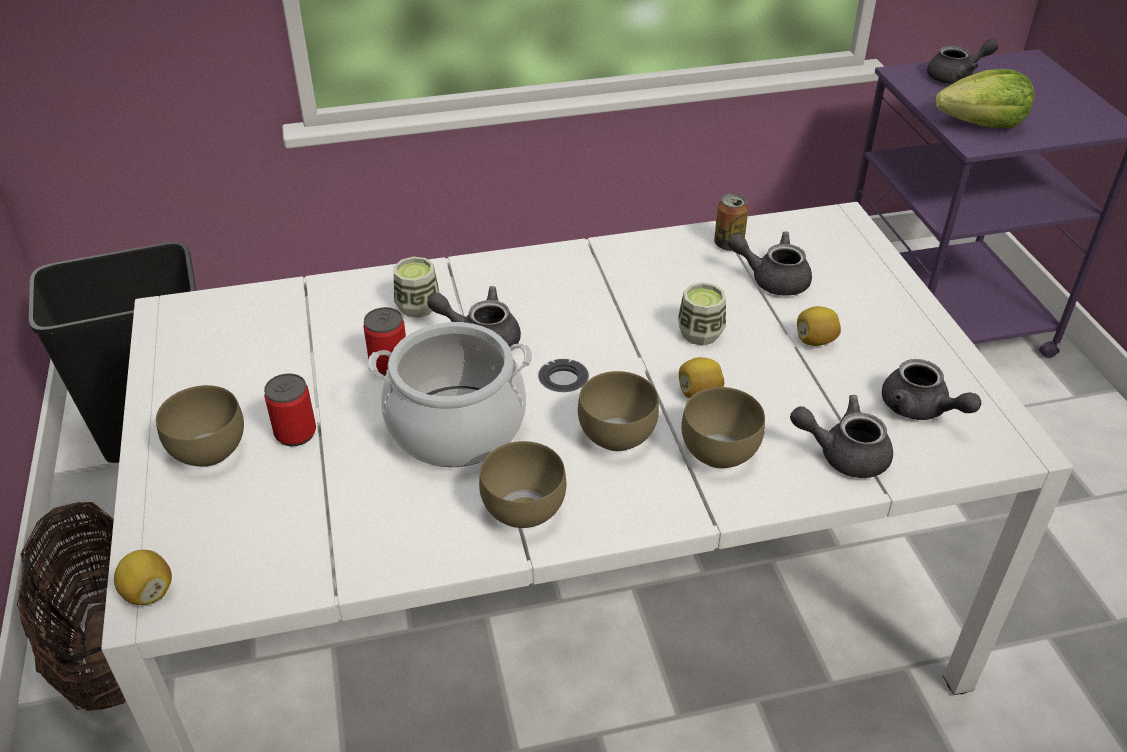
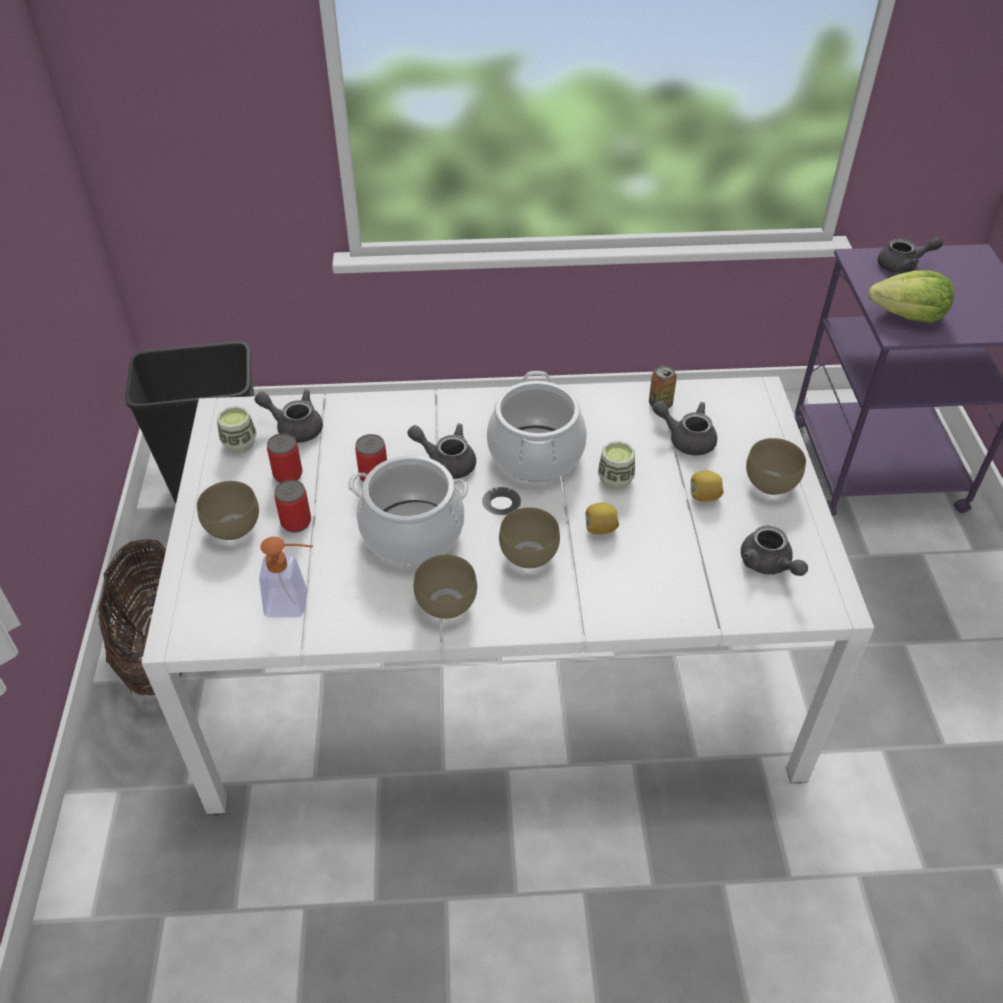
camera: 10 degrees right, 5 degrees up
lemon [114,550,172,605] -> none
cup [394,257,439,318] -> cup moved to [217,406,257,454]
brown bowl [681,387,765,469] -> brown bowl moved to [746,438,806,495]
grey teapot [790,395,893,478] -> grey teapot moved to [254,389,323,443]
none -> soap dispenser [259,537,313,618]
none -> can [267,433,302,483]
none -> cooking pot [487,371,587,482]

